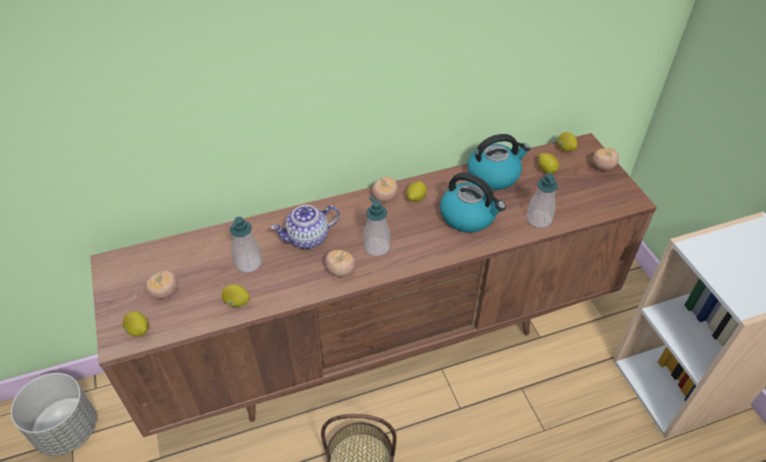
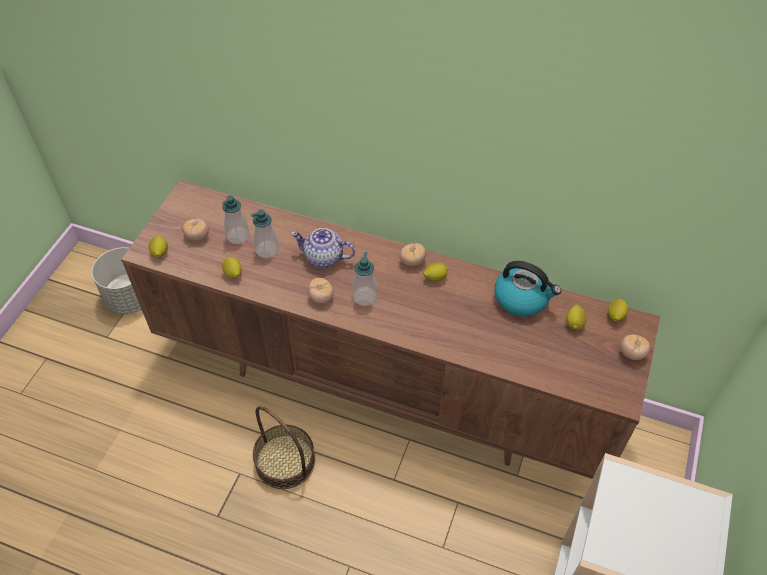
camera: 40 degrees right, 5 degrees up
kettle [440,173,506,233] -> none
soap dispenser [527,173,558,228] -> soap dispenser moved to [222,195,250,244]

